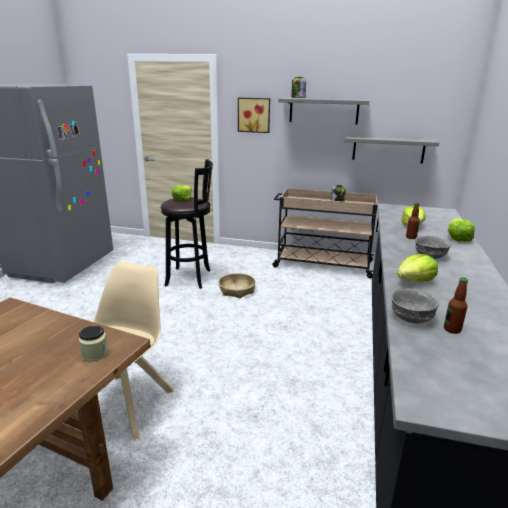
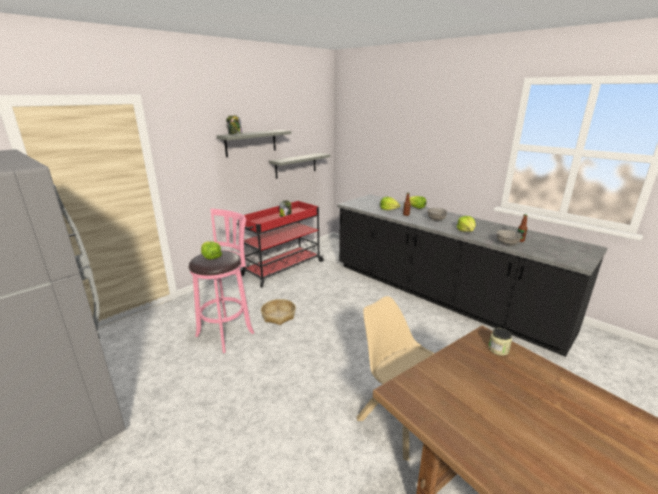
camera: 60 degrees left, 0 degrees up
black stool [161,159,213,289] -> pink stool [189,208,254,353]
picture [238,98,270,133] -> none
beige cart [272,188,377,279] -> red cart [237,201,324,288]

